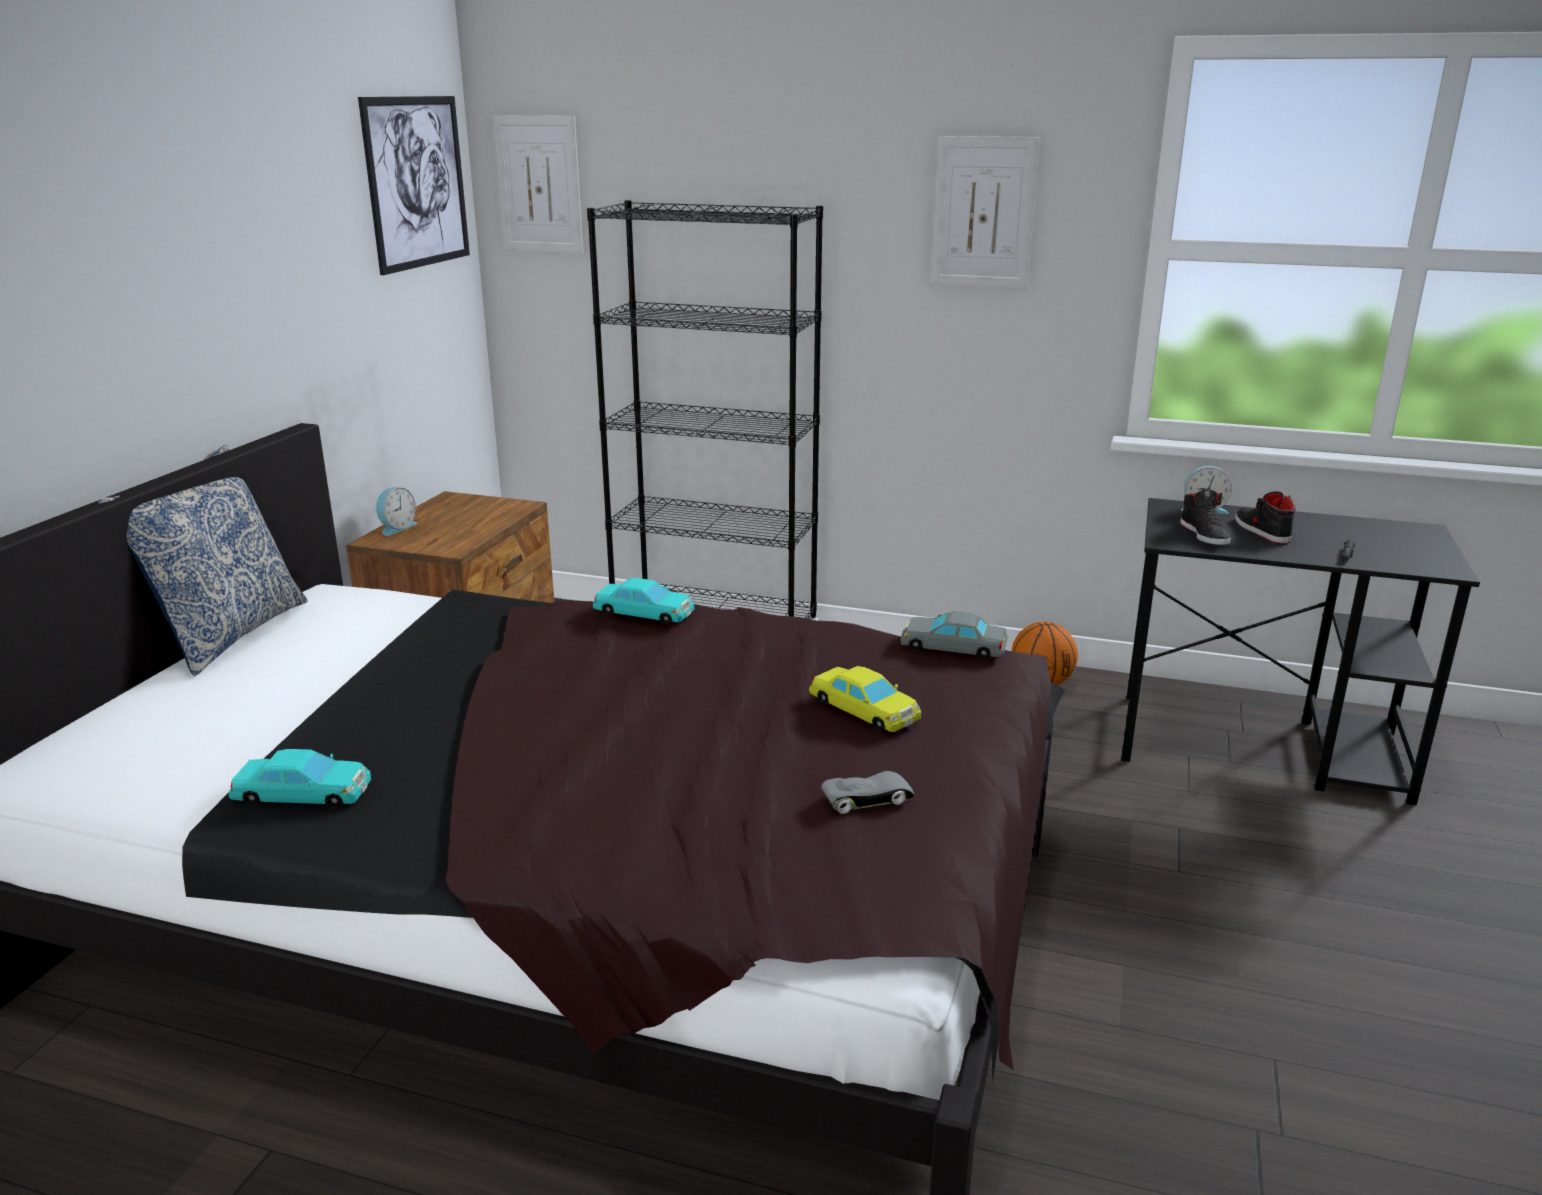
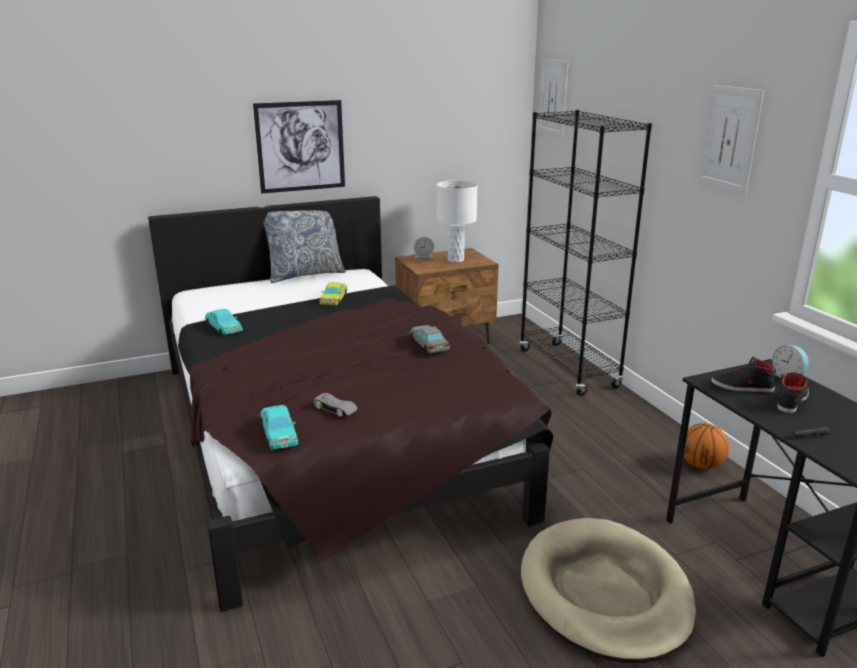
camera: 50 degrees right, 0 degrees up
picture [358,96,470,275] -> picture moved to [253,100,345,193]
turquoise toy car [592,578,694,624] -> turquoise toy car moved to [260,405,298,449]
yellow toy car [809,666,921,732] -> yellow toy car moved to [320,283,348,305]
grey toy car [901,611,1008,659] -> grey toy car moved to [410,325,450,353]
black shoe [1180,490,1231,545] -> black shoe turned 60 degrees clockwise [711,357,776,393]
none -> white table lamp [437,180,477,262]
none -> beige dog bed [521,518,696,663]

